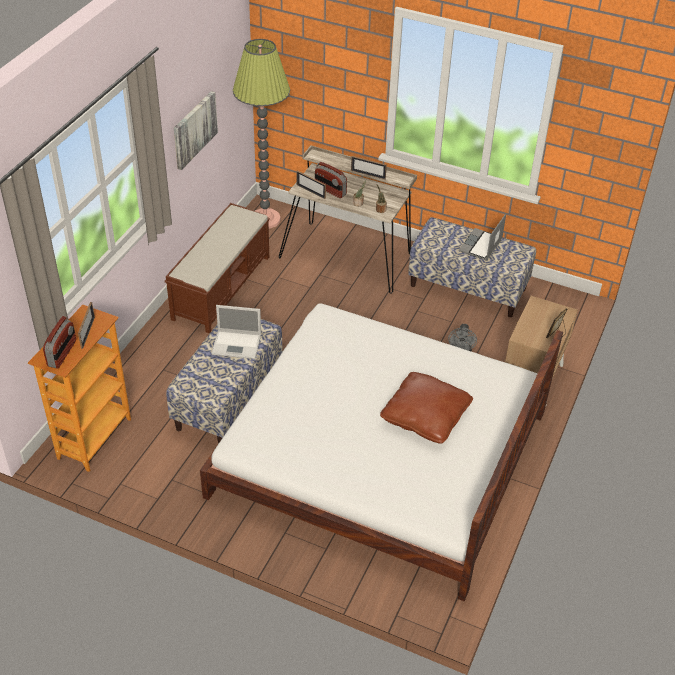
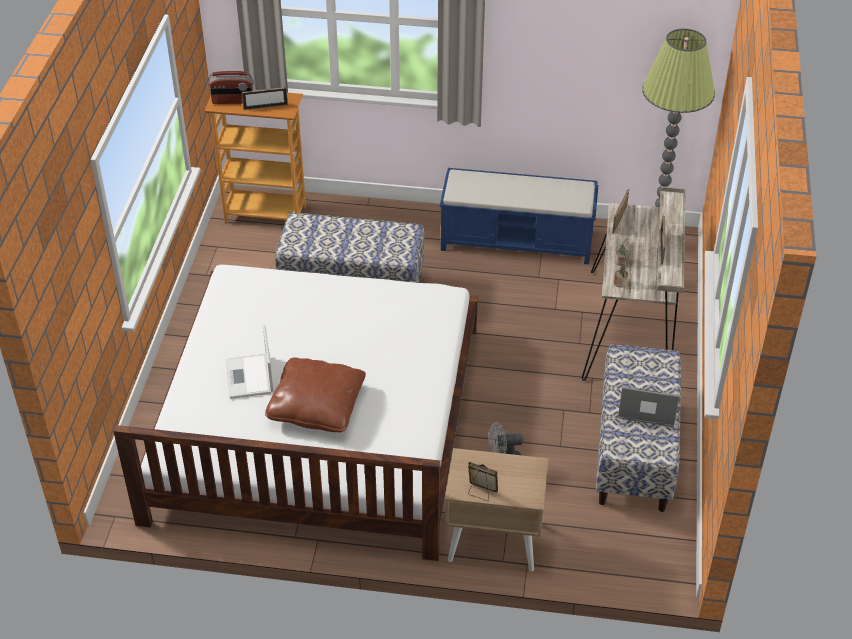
camera: 75 degrees right, 0 degrees up
brown bench [165,203,270,333] -> blue bench [440,168,598,265]
picture [174,91,218,170] -> none
laptop [211,305,261,359] -> laptop moved to [226,325,274,399]
radio [315,162,347,198] -> none

